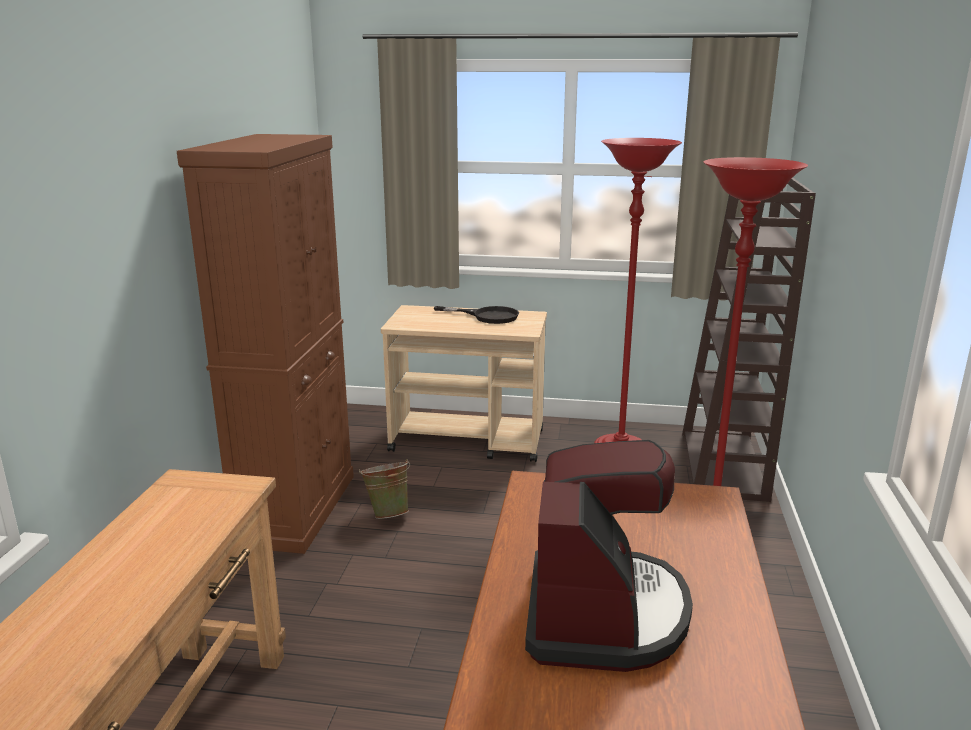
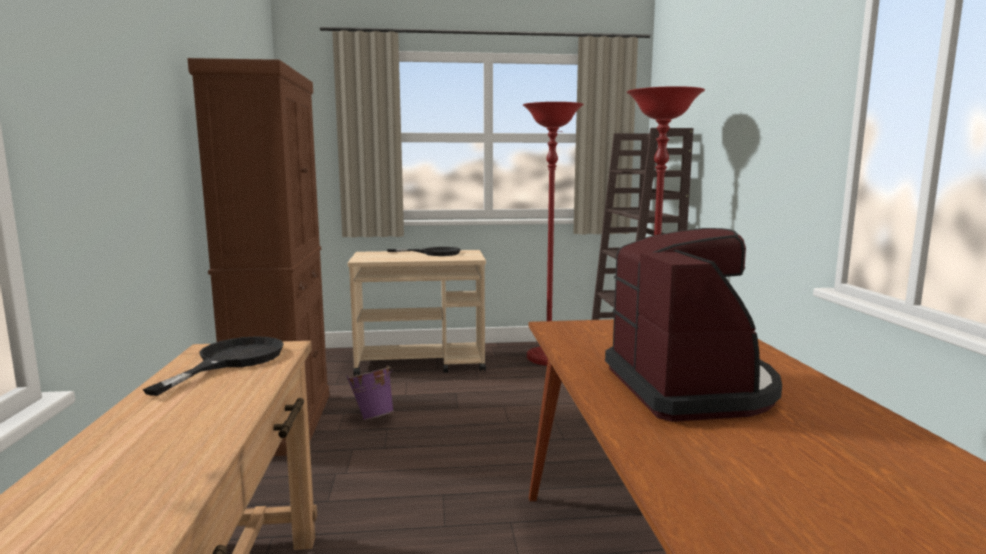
camera: 15 degrees left, 10 degrees down
green bucket [359,459,410,519] -> purple bucket [347,365,394,420]
none -> black frying pan [143,336,284,396]

